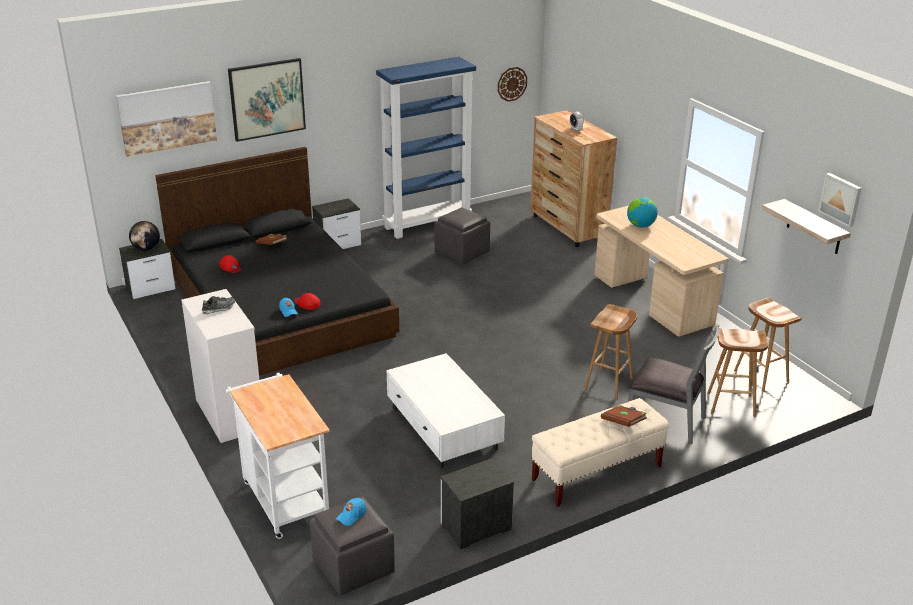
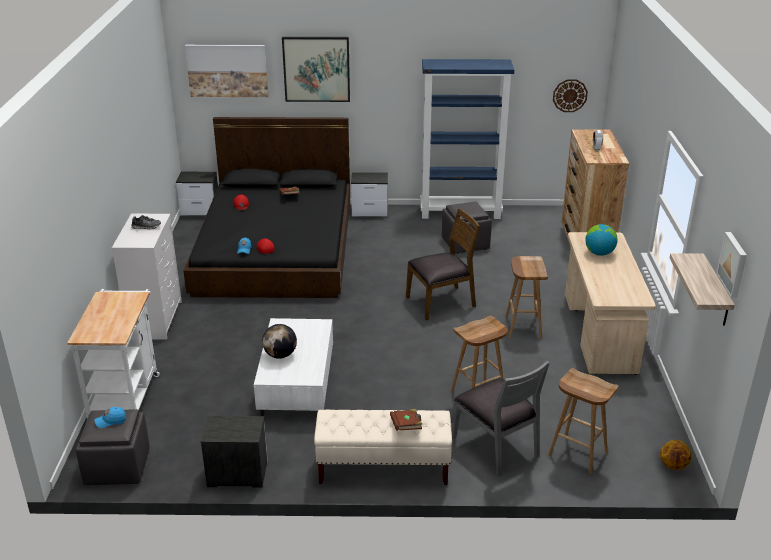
camera: 30 degrees right, 0 degrees up
globe [129,221,160,251] -> globe moved to [262,324,297,359]
brown stool [734,298,802,392] -> brown stool moved to [505,256,548,338]
none -> brown chair [406,208,480,320]
none -> basketball [660,440,692,470]

